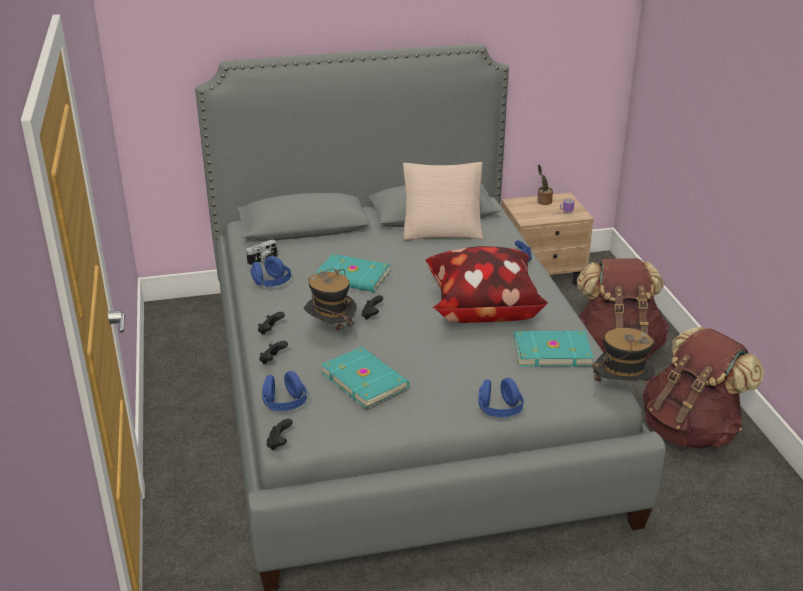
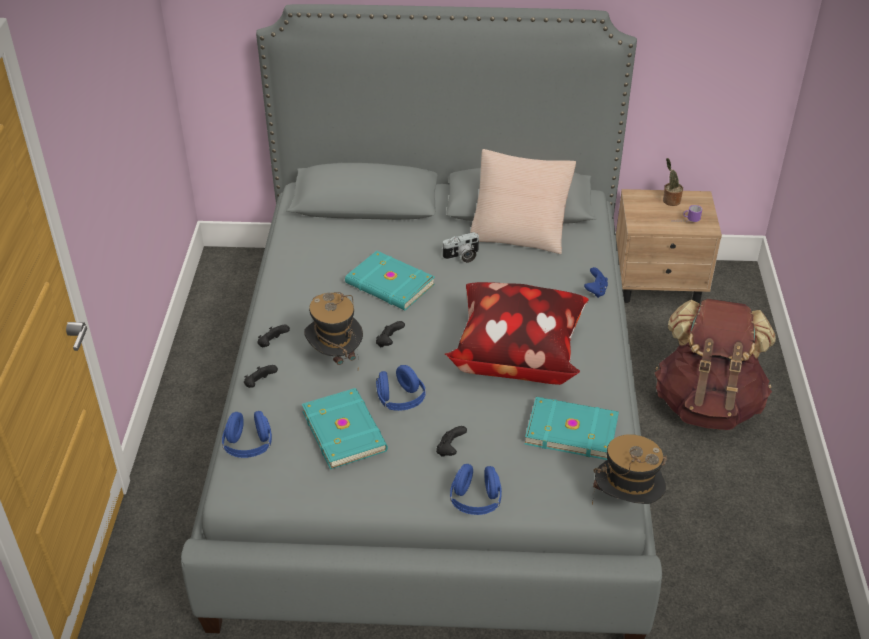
camera: 15 degrees right, 10 degrees up
camera [246,240,278,265] -> camera moved to [442,232,480,263]
blue headphones [250,256,292,287] -> blue headphones moved to [376,365,426,411]
black game controller [267,419,293,450] -> black game controller moved to [436,426,467,457]
brown backpack [643,327,764,449] -> none

